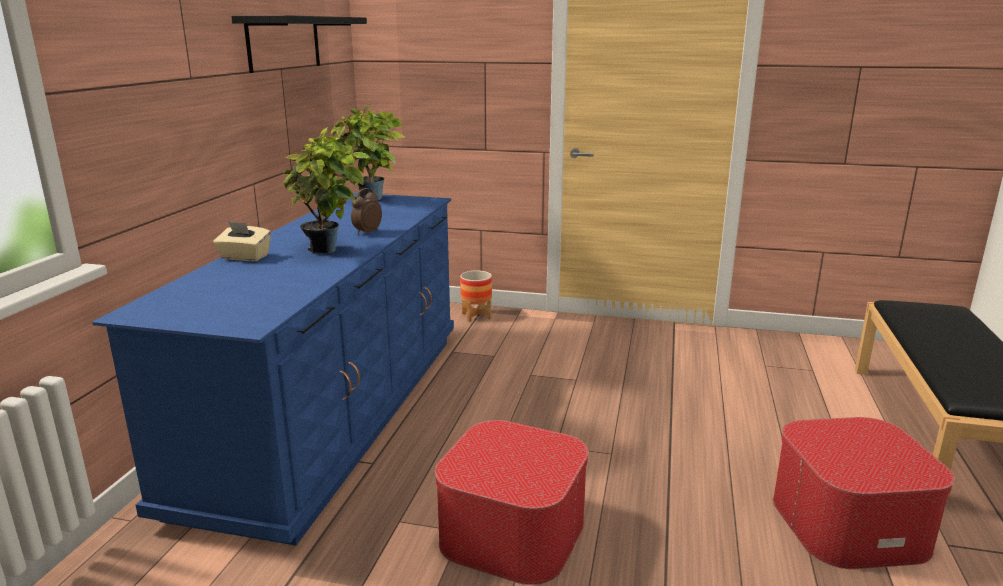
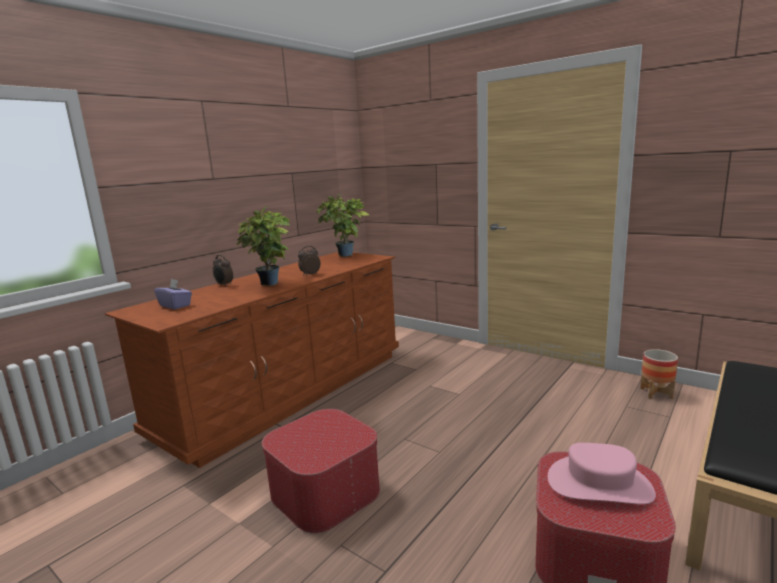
camera: 25 degrees right, 5 degrees down
blue dresser [92,193,454,545] -> brown dresser [105,252,399,468]
beige tissue box [213,222,271,261] -> alarm clock [213,255,233,287]
black shelf [231,15,367,73] -> none
planter [460,270,492,322] -> planter moved to [640,349,678,399]
none -> purple tissue box [154,279,192,309]
none -> pink hat [548,443,656,505]

